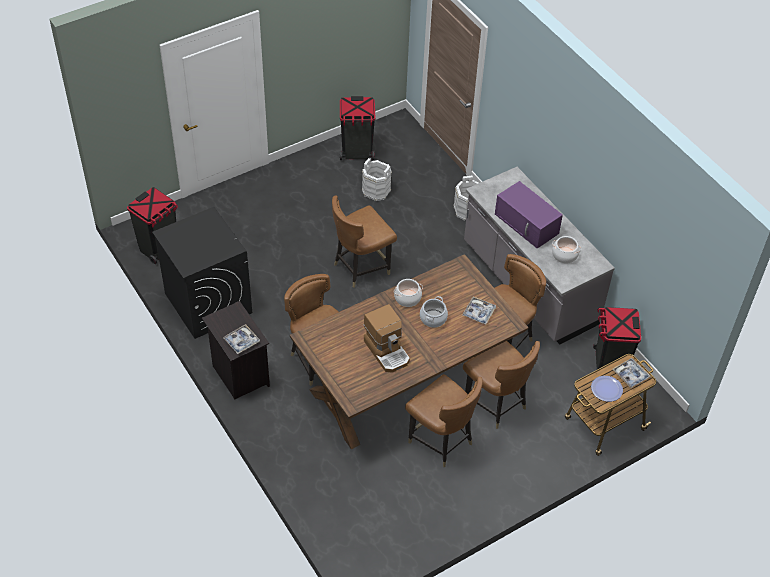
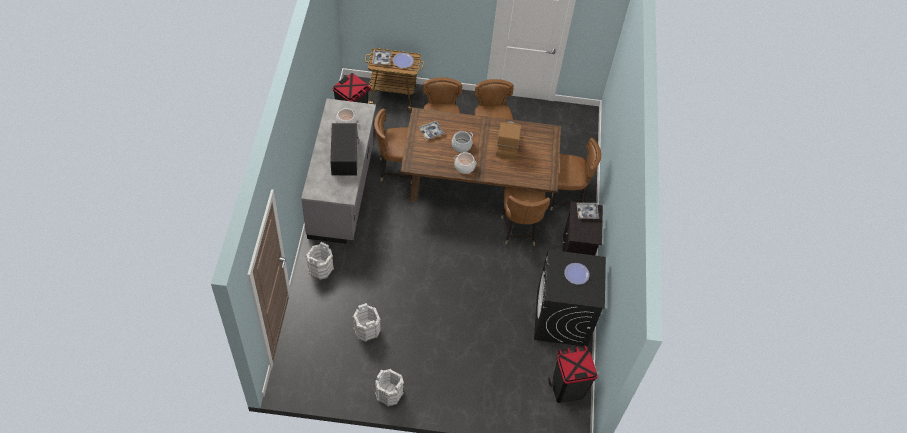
camera: 145 degrees left, 5 degrees up
brown chair [332,195,397,288] -> brown chair moved to [550,138,601,211]
black trash can [340,96,375,160] -> none
purple microwave [495,181,563,248] -> black microwave [330,123,359,175]
none -> white bucket [375,369,404,407]
none -> plate [564,263,590,285]

